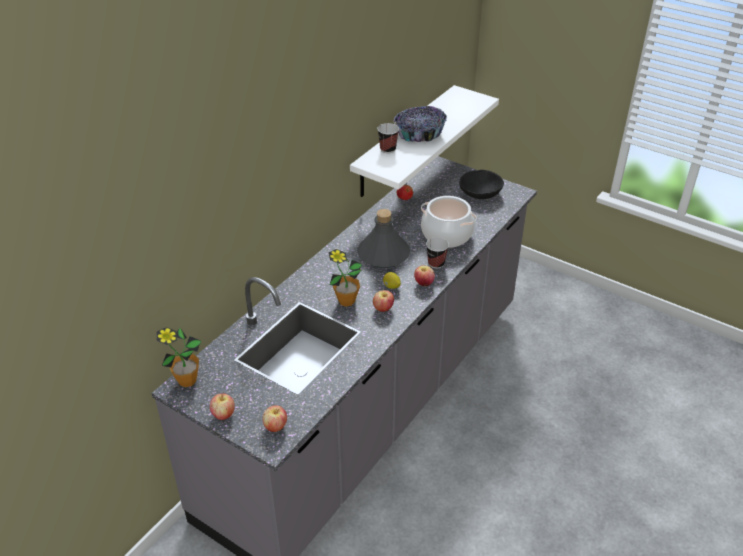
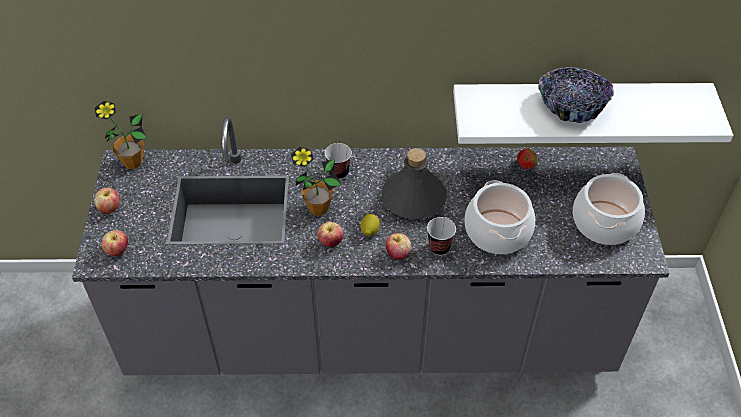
camera: 55 degrees right, 10 degrees up
cup [377,123,399,153] -> cup moved to [325,143,352,180]
black bowl [459,170,504,199] -> cooking pot [573,173,645,245]

